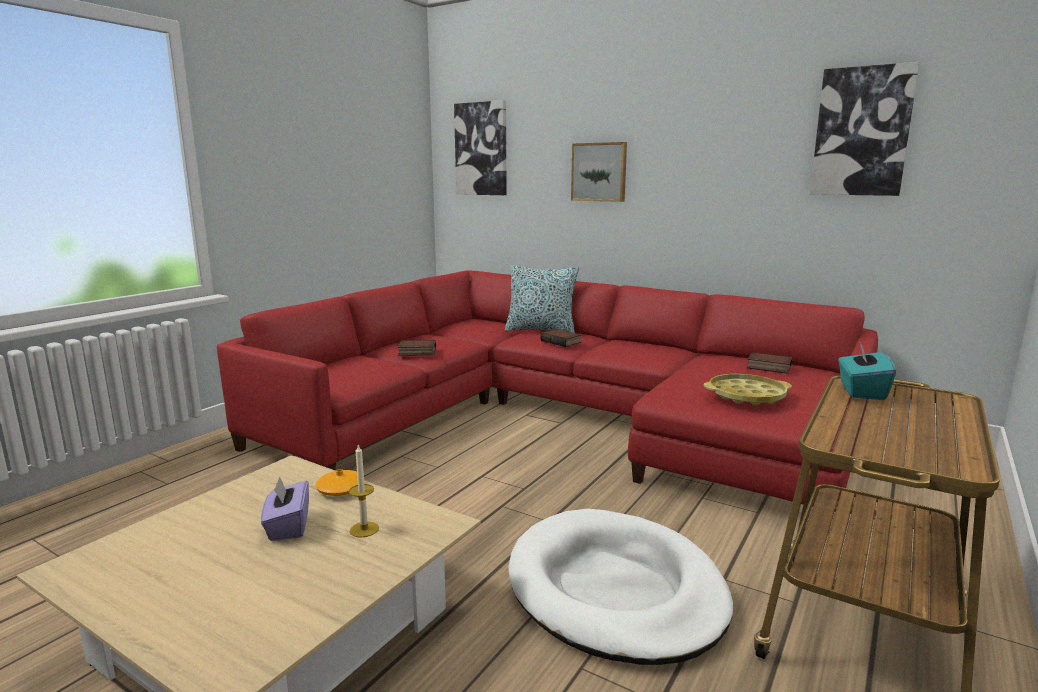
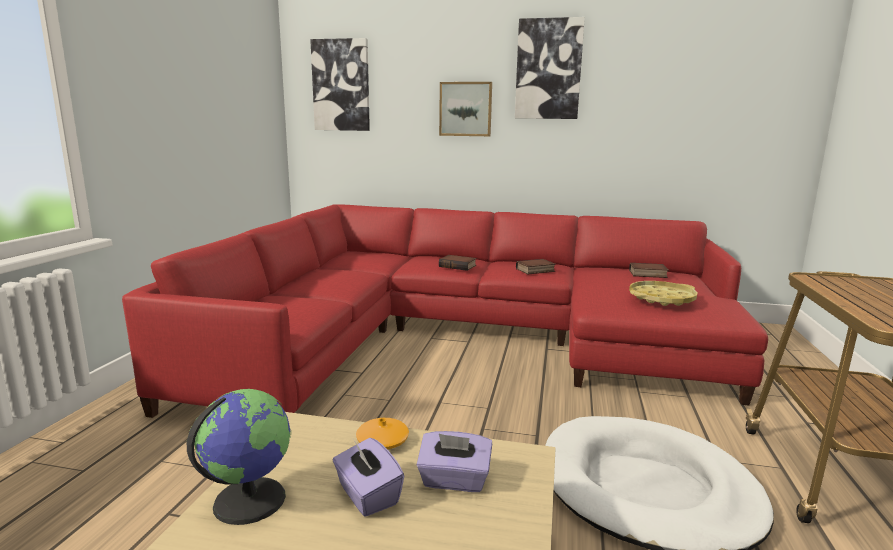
camera: 20 degrees left, 0 degrees up
candle [349,444,379,538] -> purple tissue box [417,431,492,492]
book [397,340,436,356] -> book moved to [516,259,556,274]
pillow [505,265,579,333] -> none
picture [810,62,919,196] -> picture moved to [515,17,585,119]
turquoise tissue box [838,341,896,400] -> none
none -> globe [187,389,291,525]

